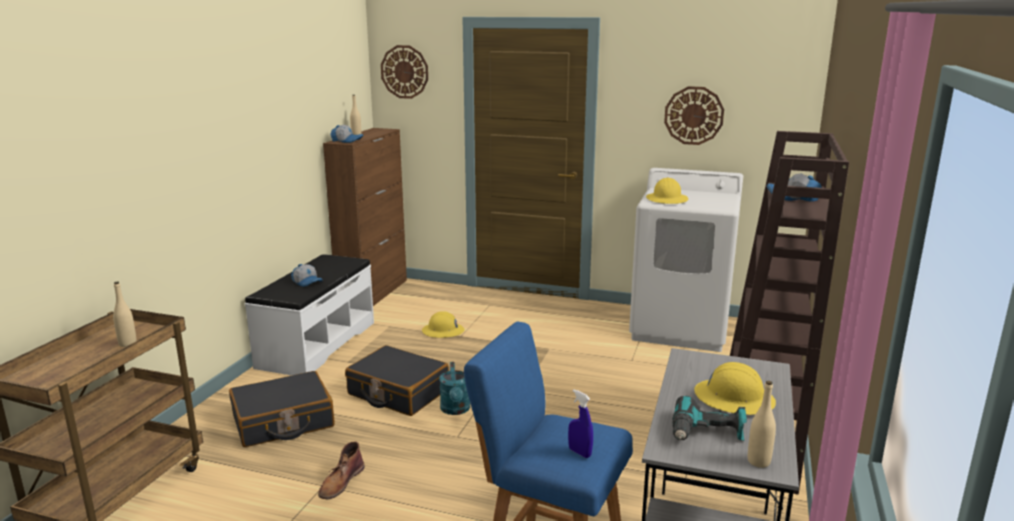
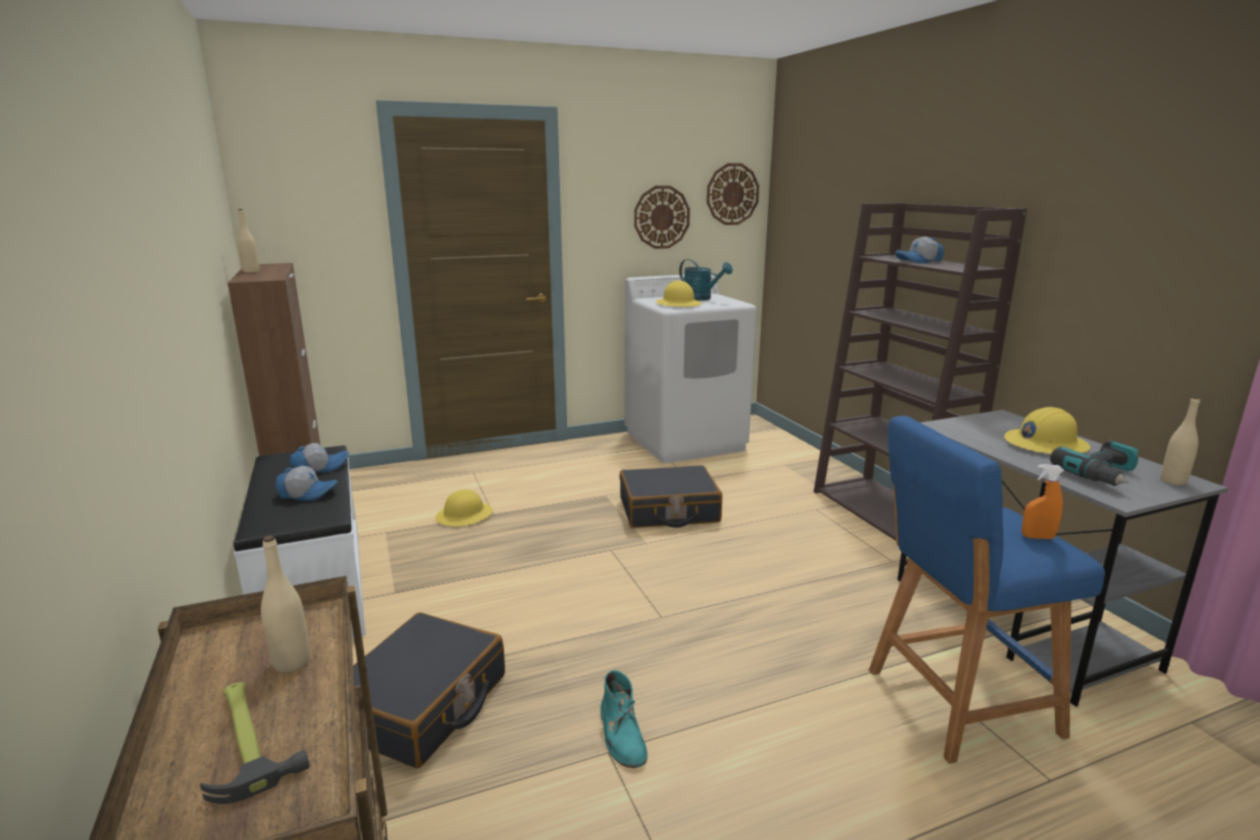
camera: 40 degrees left, 0 degrees up
brown boot [318,441,365,499] -> turquoise boot [601,670,648,768]
cap [330,125,364,143] -> cap moved to [289,443,349,473]
black suitcase [345,345,449,416] -> black suitcase moved to [620,465,722,528]
wall clock [381,45,428,99] -> wall clock moved to [707,163,759,225]
turquoise watering can [439,362,470,415] -> turquoise watering can moved to [679,259,733,301]
blue spray bottle [568,389,593,458] -> orange spray bottle [1022,464,1065,539]
none -> hammer [200,682,310,804]

